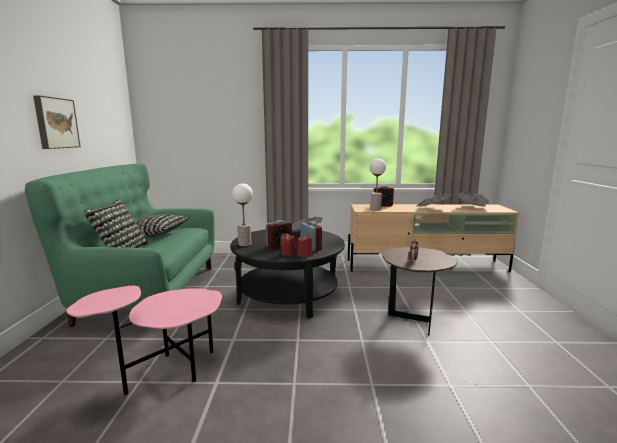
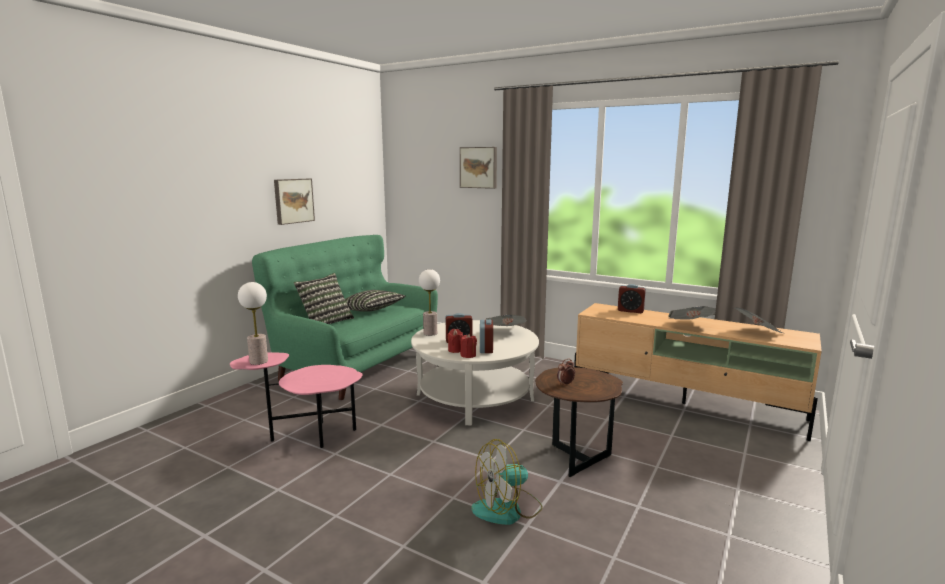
camera: 30 degrees right, 0 degrees up
black coffee table [230,229,345,318] -> white coffee table [411,320,539,425]
table lamp [369,158,386,211] -> table lamp moved to [238,282,268,365]
none -> picture [460,147,497,189]
none -> fan [471,439,542,525]

